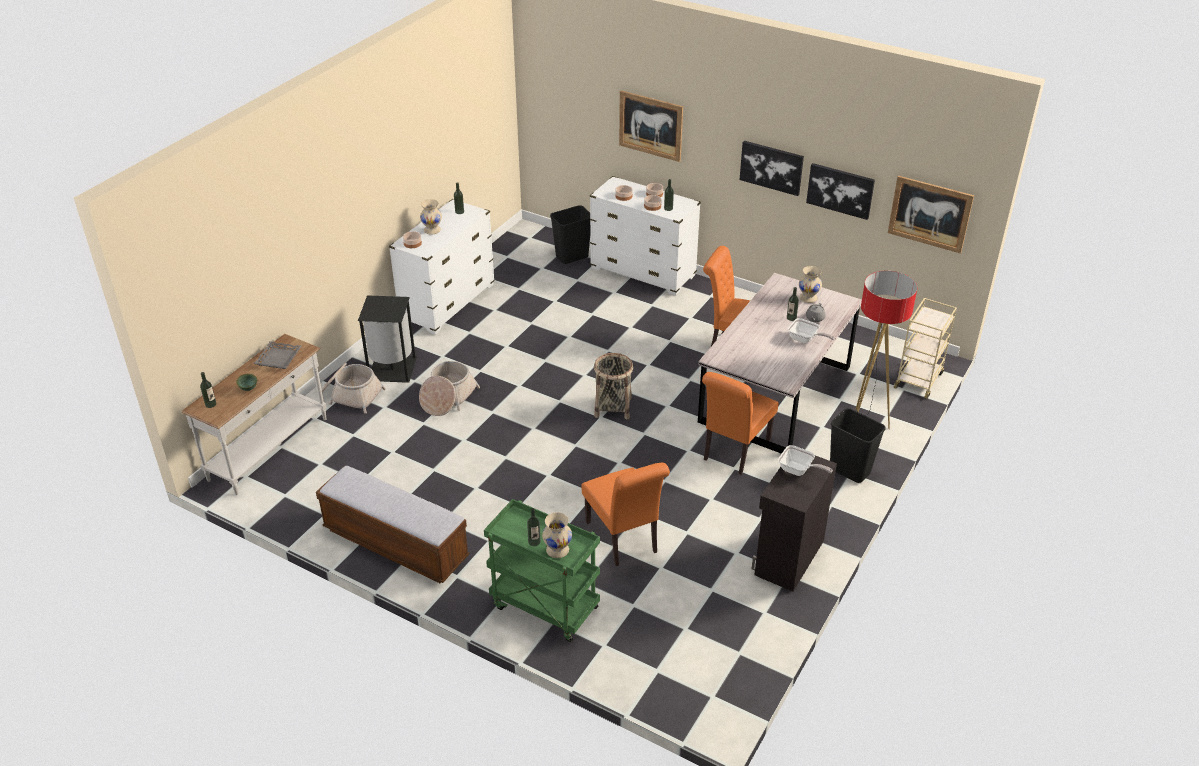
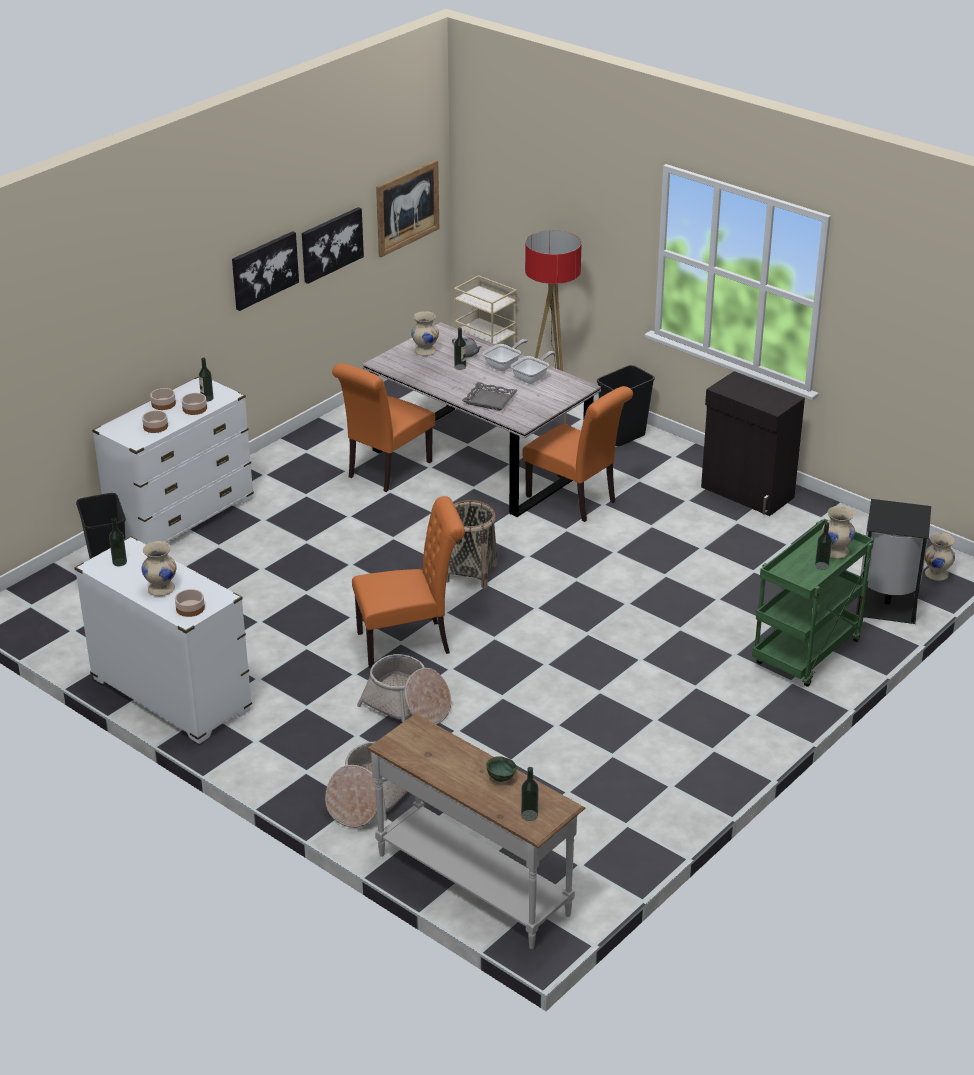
camera: 80 degrees left, 5 degrees down
grey tray [254,341,301,369] -> grey tray moved to [462,382,518,411]
bench [316,466,469,583] -> none
black trash can [358,295,417,383] -> black trash can moved to [856,499,931,624]
orange chair [581,463,670,566] -> orange chair moved to [352,496,465,668]
picture [619,90,683,162] -> none
frying pan [778,445,833,476] -> frying pan moved to [511,351,555,384]
none -> beige vase [925,533,955,581]

